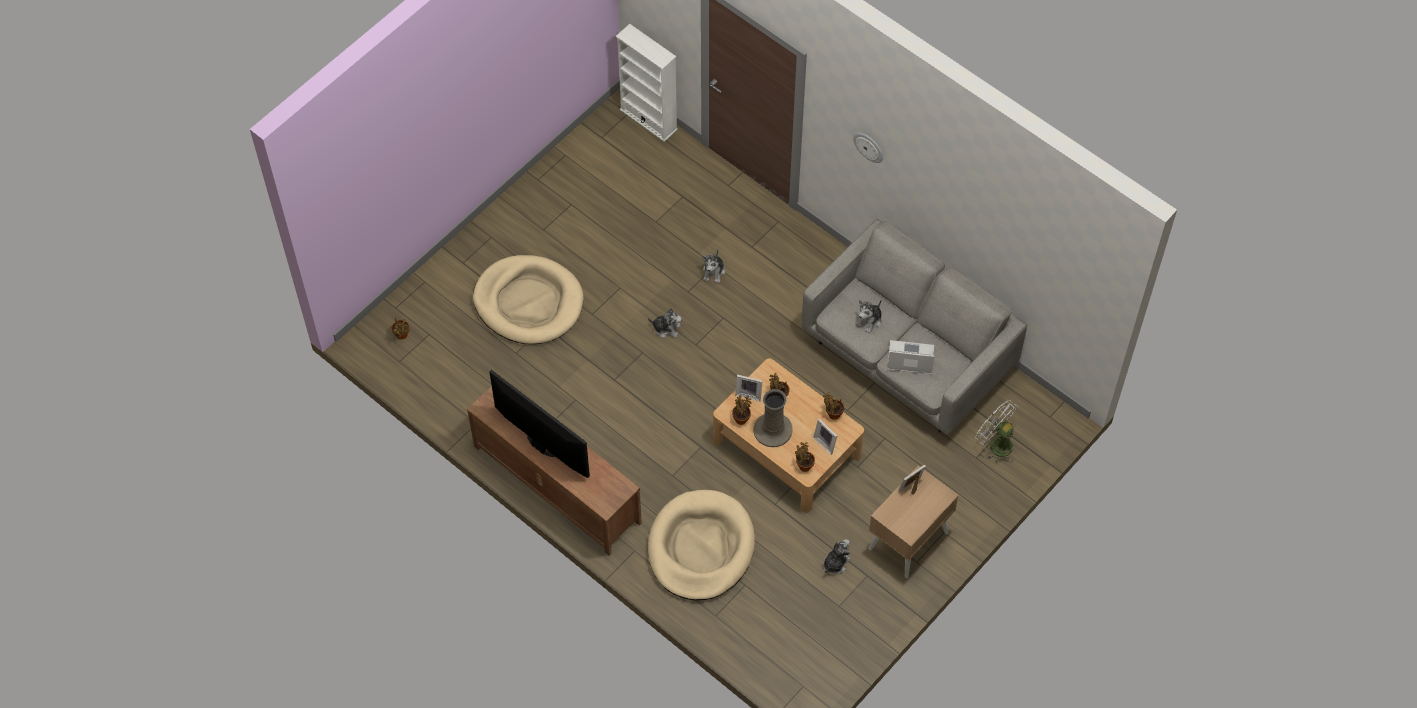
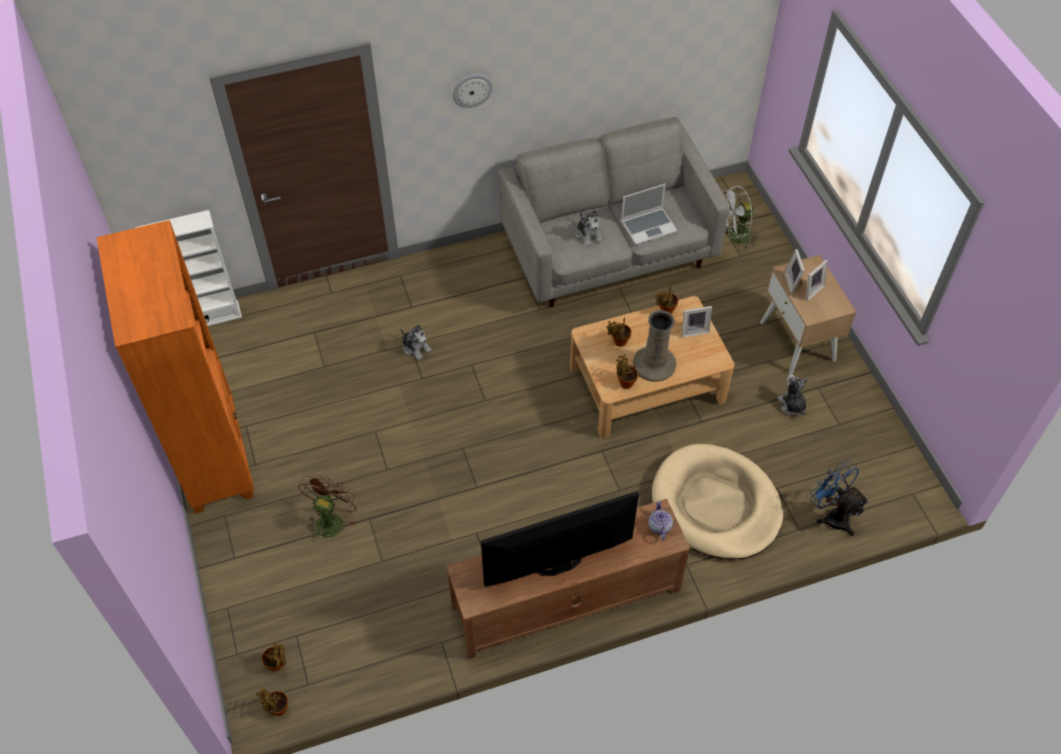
camera: 60 degrees left, 5 degrees down
beige dog bed [473,255,584,344] -> brown fan [298,474,359,542]
plush toy [648,308,682,338] -> none
picture frame [735,375,763,402] -> picture frame moved to [806,260,828,301]
potted plant [795,442,815,472] -> potted plant moved to [256,687,288,716]
laptop [887,340,934,374] -> laptop turned 150 degrees counterclockwise [621,184,678,245]
none -> orange bookcase [96,220,254,514]
none -> teapot [648,500,673,540]
none -> blue fan [810,461,869,536]

